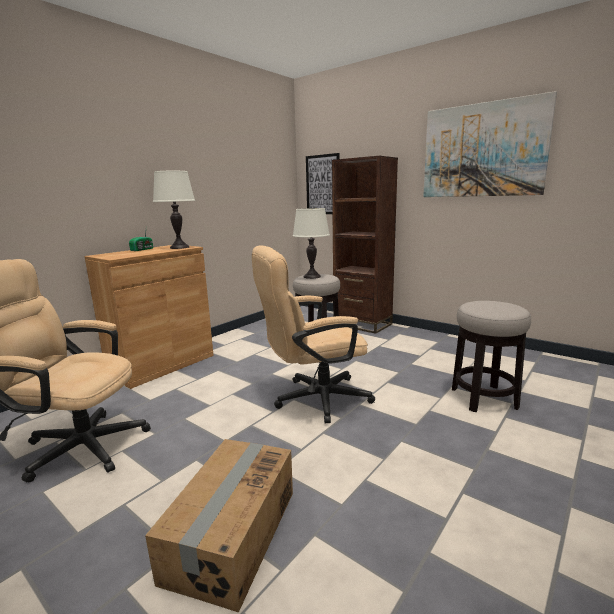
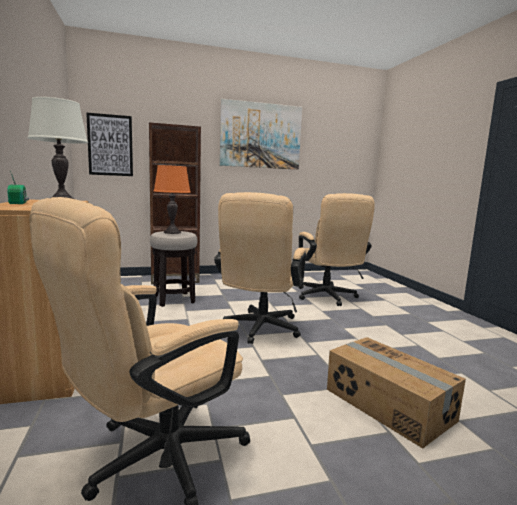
camera: 55 degrees left, 5 degrees down
white table lamp [293,208,330,279] -> orange table lamp [154,165,191,234]
stool [452,301,531,412] -> beige office chair [298,193,375,306]

